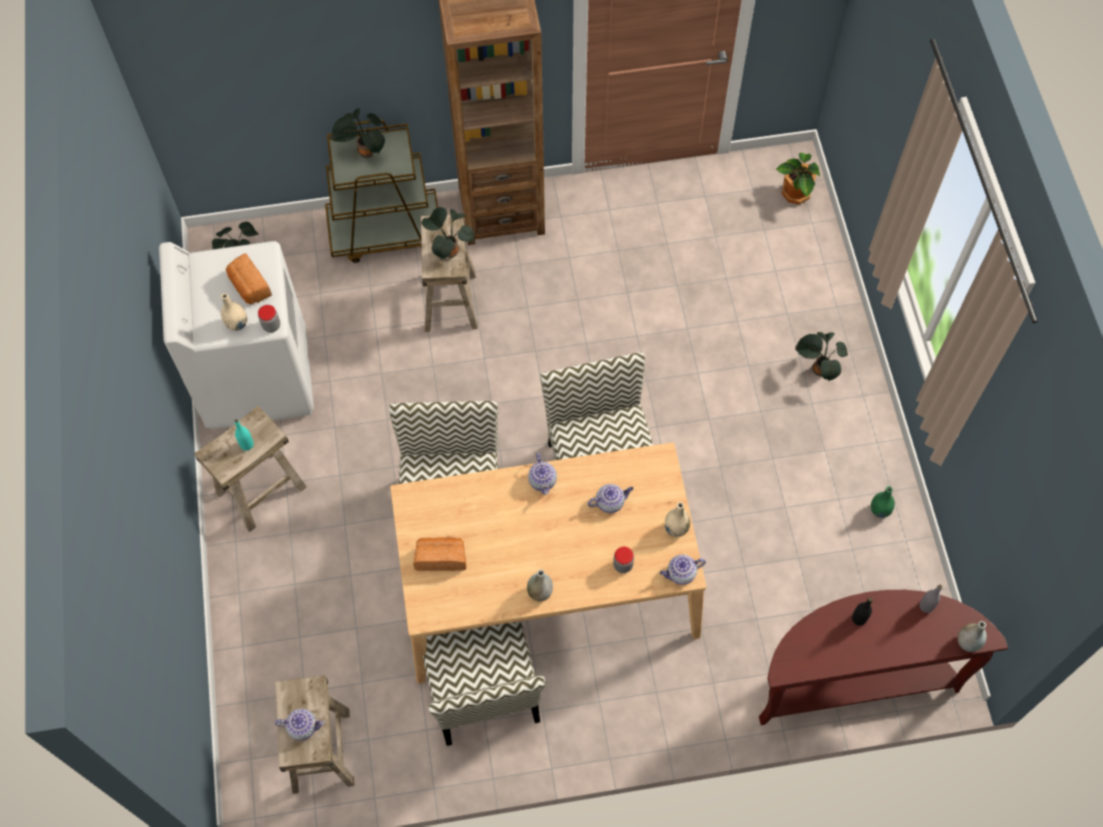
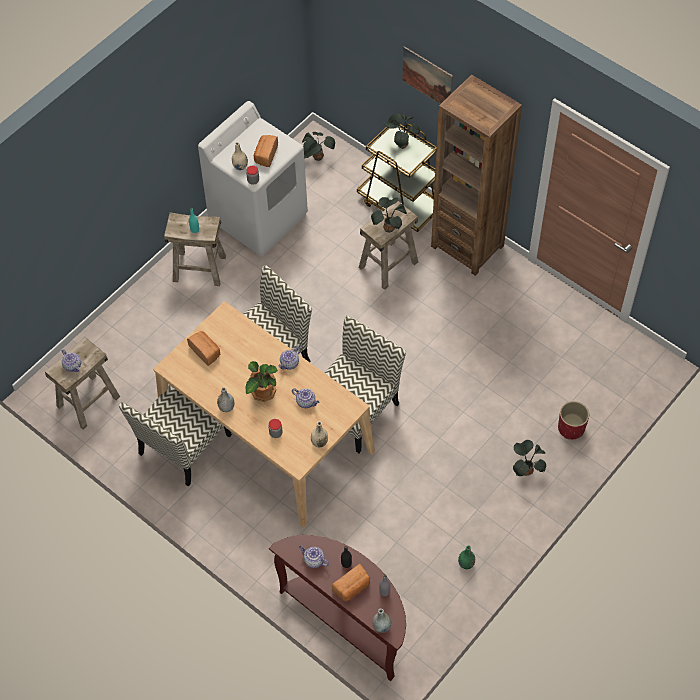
camera: 50 degrees right, 5 degrees down
teapot [660,555,706,585] -> teapot moved to [299,546,329,568]
potted plant [776,152,820,205] -> potted plant moved to [245,361,278,402]
none -> bread [332,564,370,601]
none -> picture [403,46,453,104]
none -> red planter [558,401,589,440]

